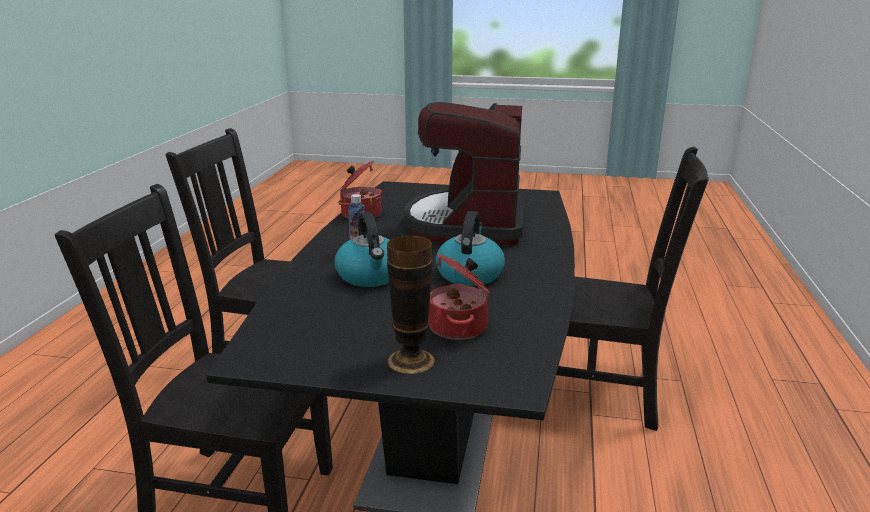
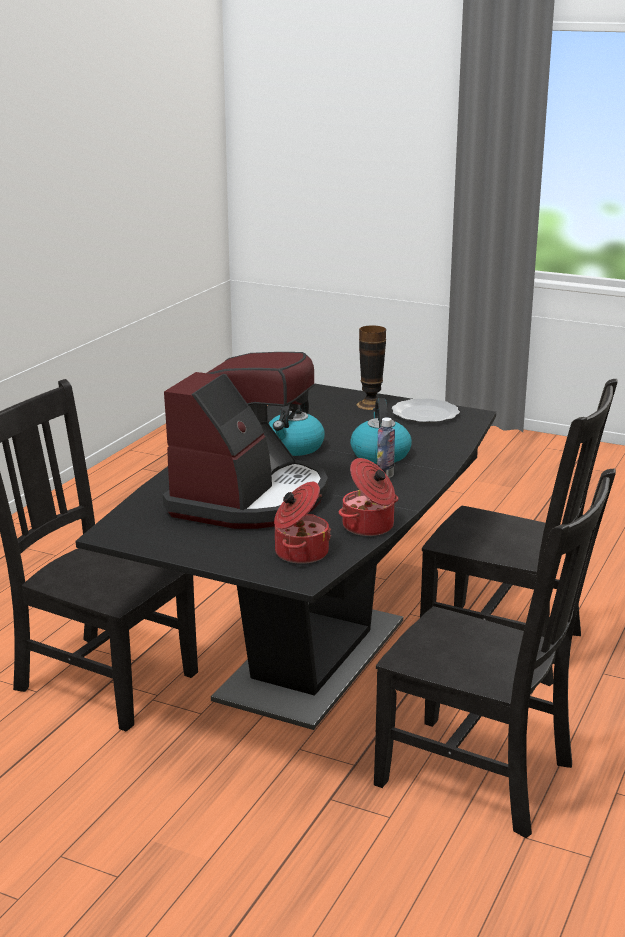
camera: 165 degrees left, 0 degrees up
cooking pot [428,254,491,340] -> cooking pot moved to [274,482,331,564]
none -> plate [392,399,460,423]

